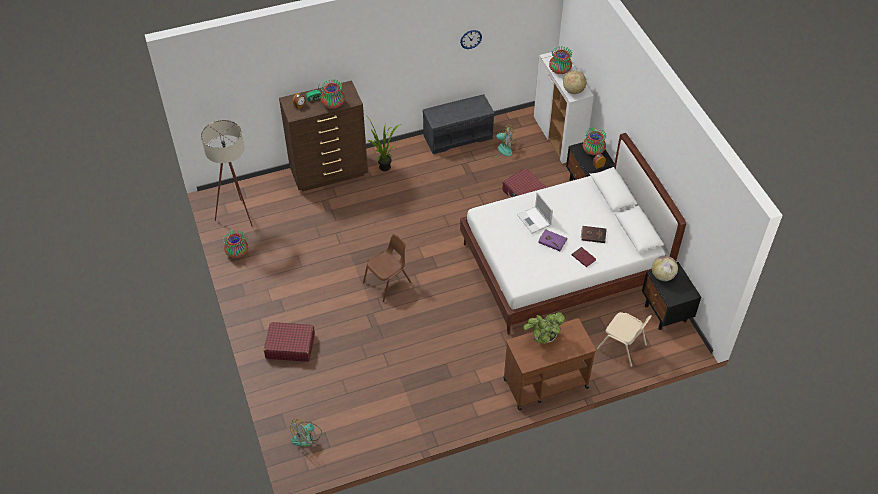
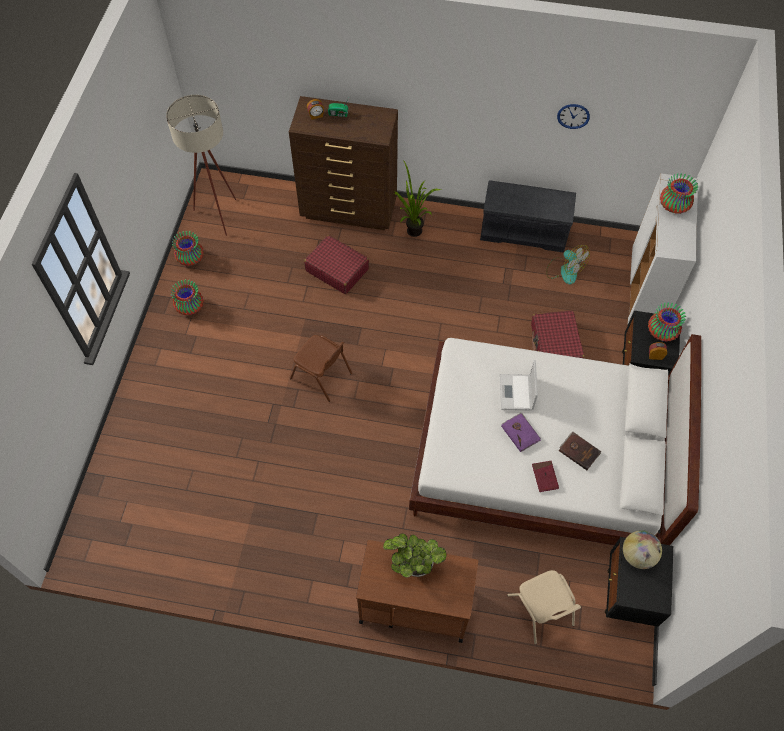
camera: 30 degrees right, 10 degrees up
red suitcase [264,322,315,362] -> red suitcase moved to [304,235,369,294]
fan [290,419,322,447] -> none
vase [321,79,345,109] -> vase moved to [170,279,204,316]
brown chair [363,234,411,302] -> brown chair turned 45 degrees clockwise [290,335,352,402]
globe [563,71,586,94] -> none

